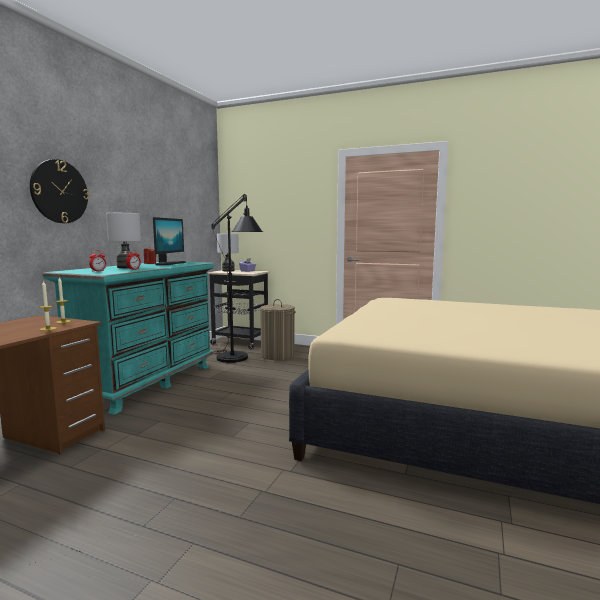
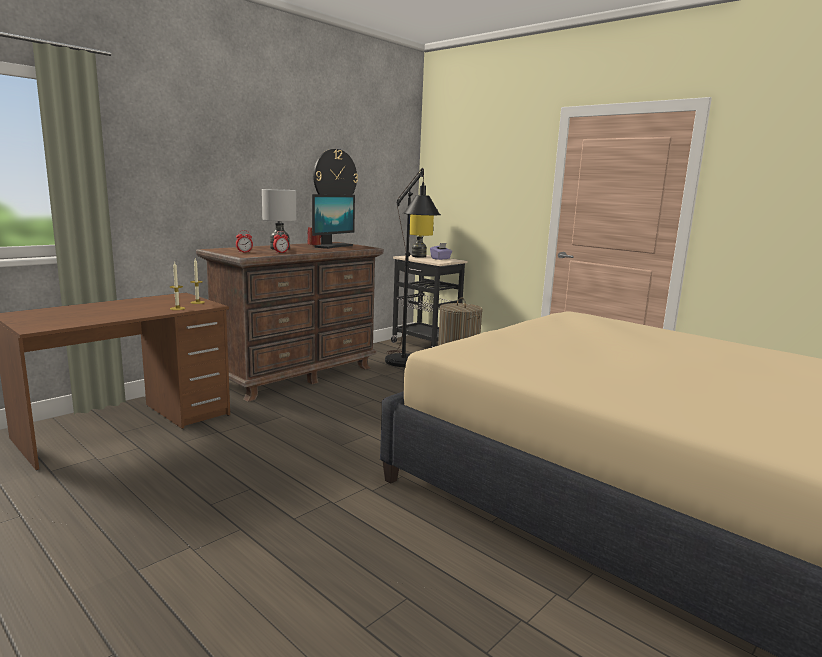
camera: 20 degrees right, 5 degrees up
wall clock [30,159,89,223] -> wall clock moved to [313,149,358,195]
turquoise dresser [43,261,215,415] -> brown dresser [196,242,384,402]
grey table lamp [217,234,239,272] -> yellow table lamp [409,214,434,257]

